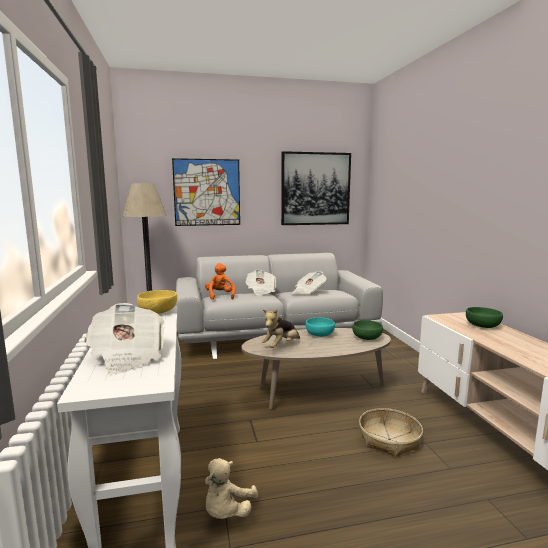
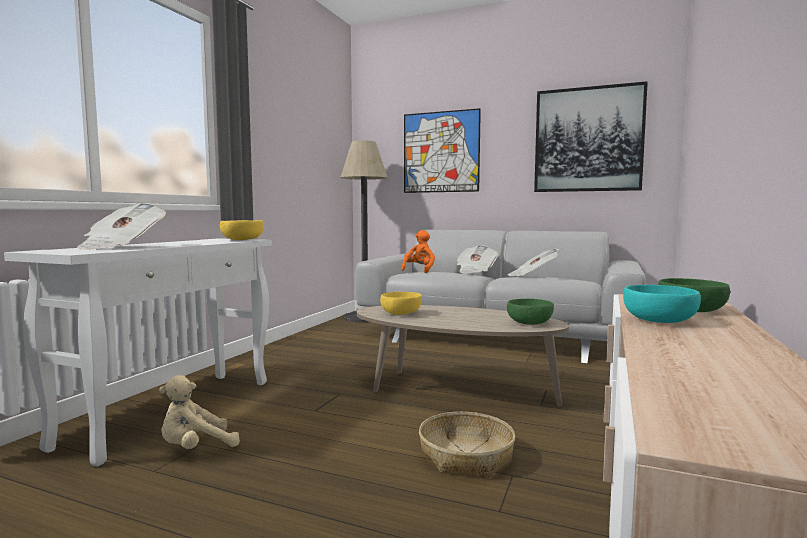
camera: 35 degrees right, 5 degrees down
plush toy [261,309,300,348] -> yellow bowl [380,292,422,315]
turquoise bowl [306,318,335,337] -> turquoise bowl moved to [623,285,701,323]

